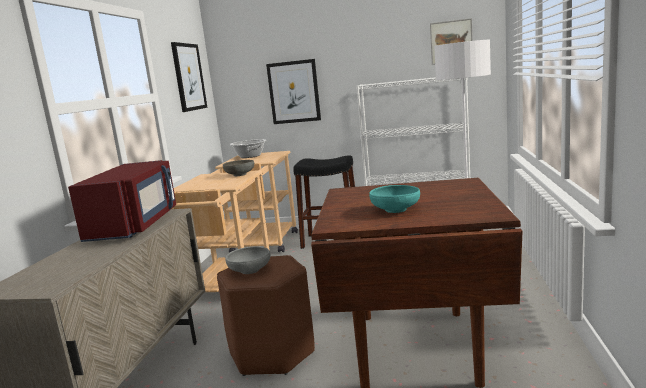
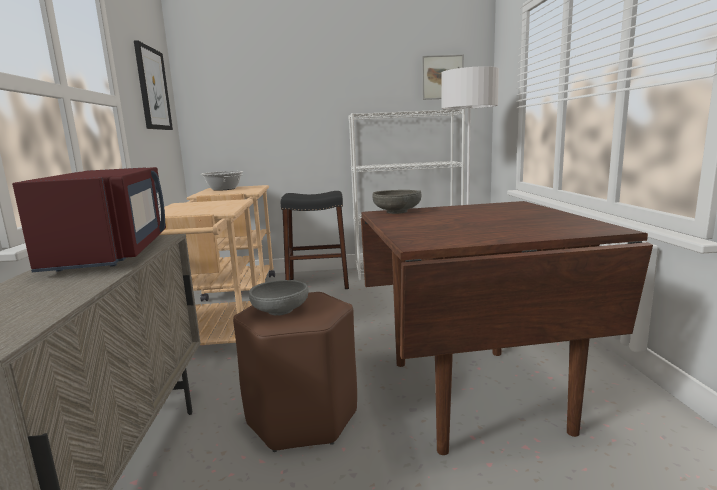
camera: 15 degrees left, 0 degrees up
grey bowl [223,160,254,176] -> grey bowl moved to [372,190,422,214]
picture [266,59,321,124] -> none
turquoise bowl [369,185,420,213] -> none

